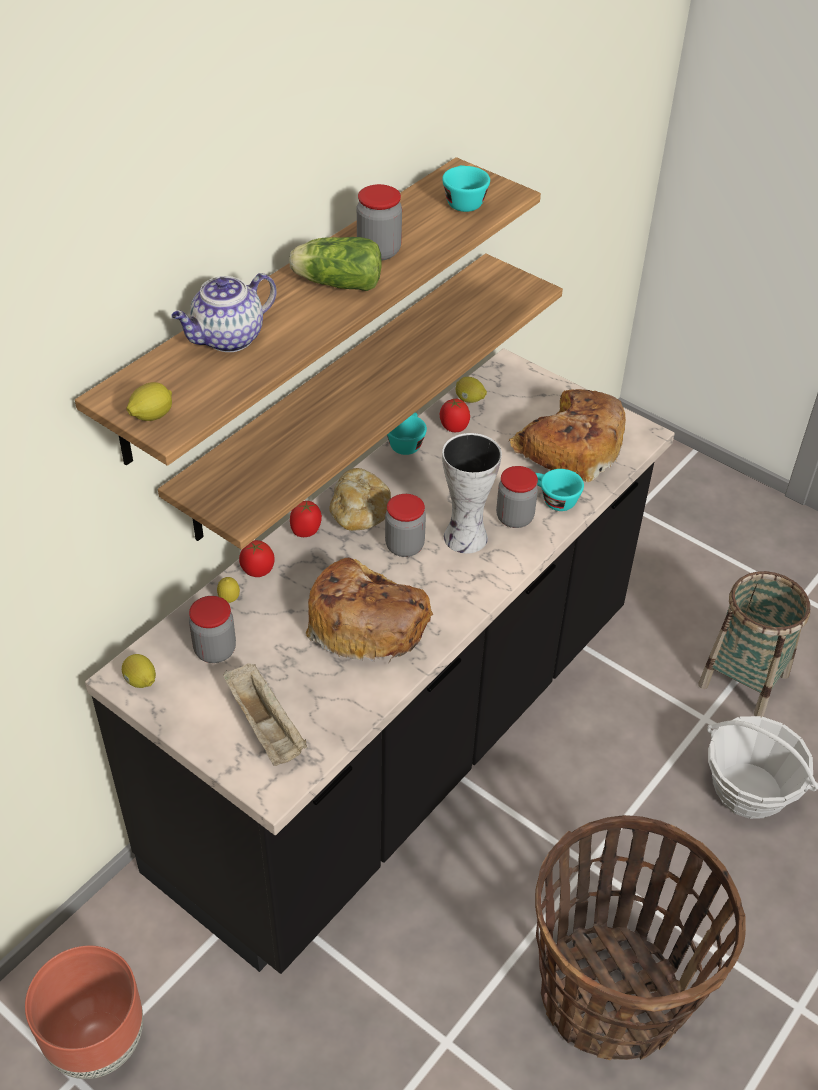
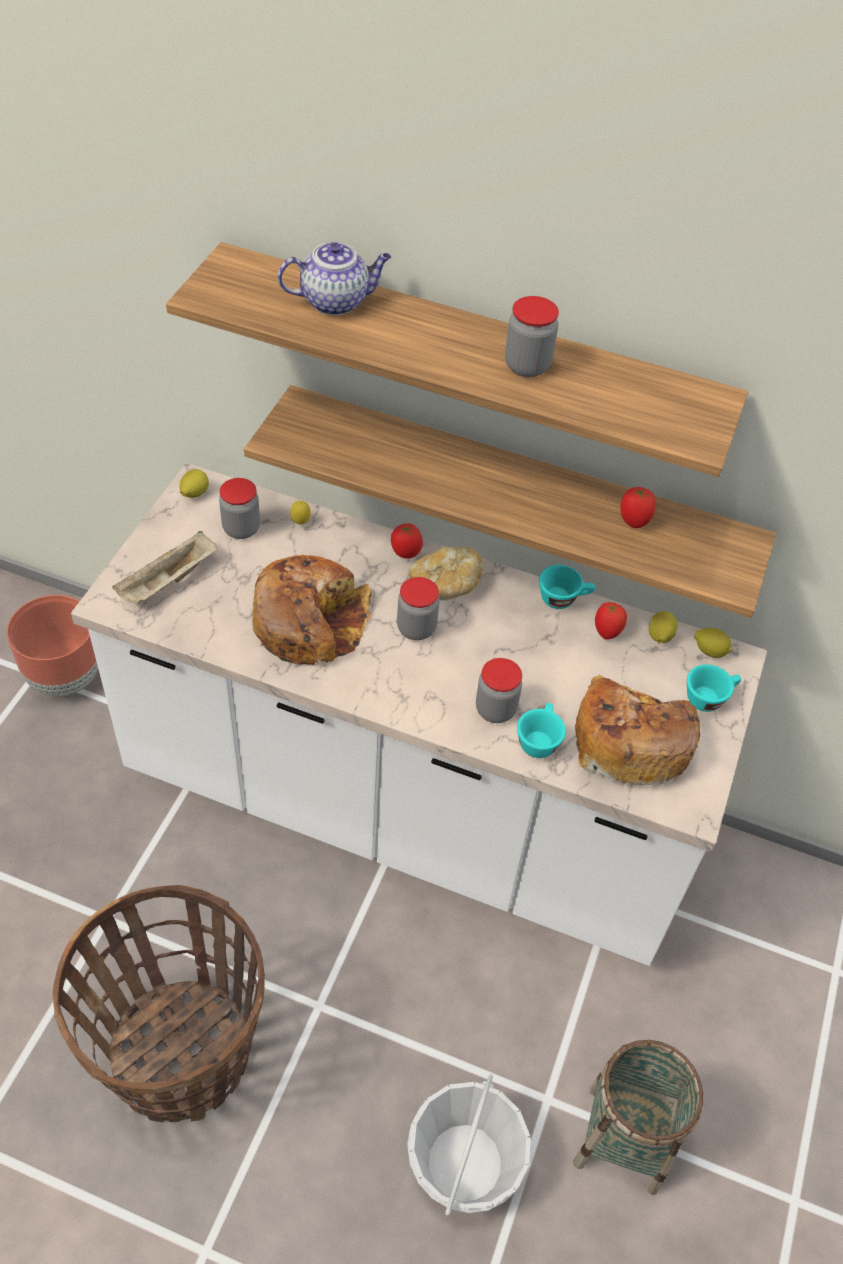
camera: 70 degrees right, 5 degrees up
black counter [85,348,675,974] -> white counter [71,463,767,966]
lemon [126,382,172,421] -> lemon moved to [694,628,732,658]
teapot [171,273,277,352] -> teapot turned 135 degrees clockwise [278,242,391,315]
tomato [239,540,275,577] -> tomato moved to [620,487,656,528]
lettuce [289,237,382,291] -> none
turquoise cup [442,165,490,212] -> turquoise cup moved to [687,664,741,712]
vase [442,433,502,554] -> none

